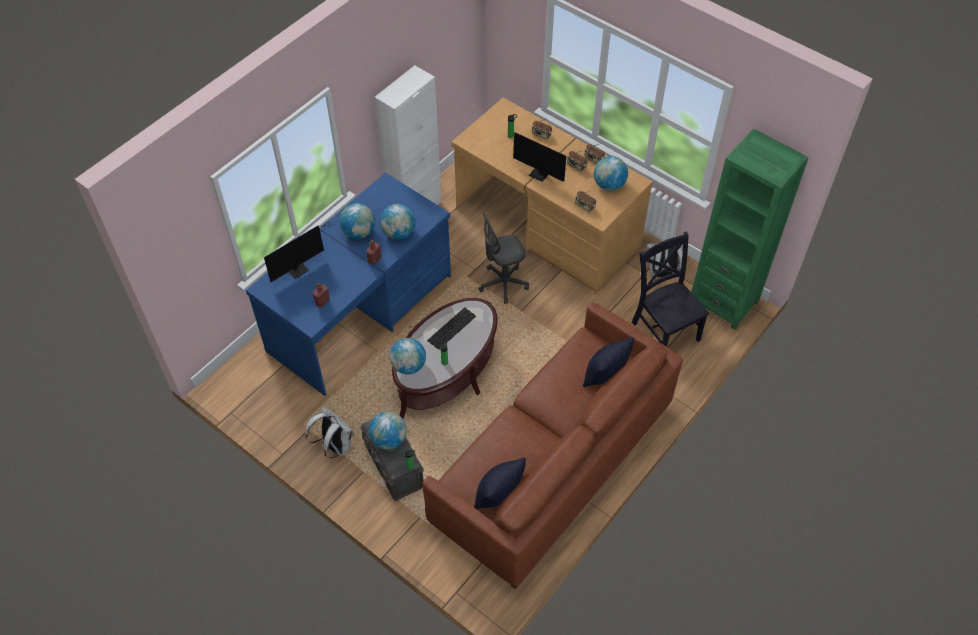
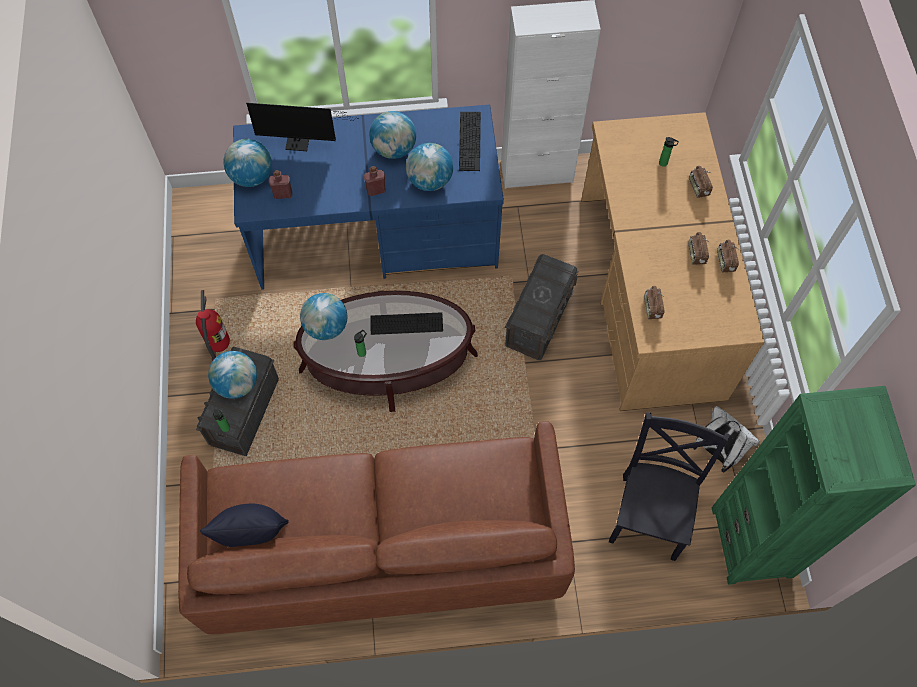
camera: 45 degrees right, 10 degrees up
white backpack [305,406,355,458] -> fire extinguisher [196,290,230,361]
grey office chair [479,213,529,304] -> grey storage box [505,254,579,360]
monitor [513,132,578,182] -> none
black pillow [583,337,634,387] -> none
globe [594,156,628,191] -> globe moved to [224,139,272,187]
none -> keyboard [459,112,481,171]

